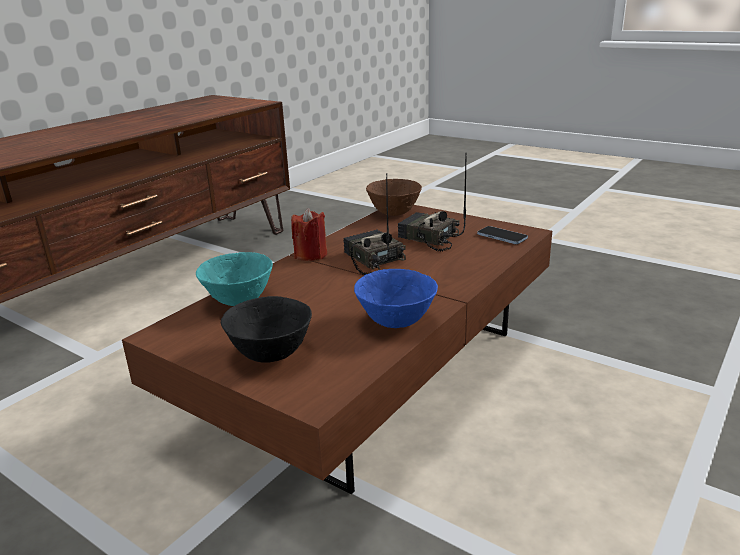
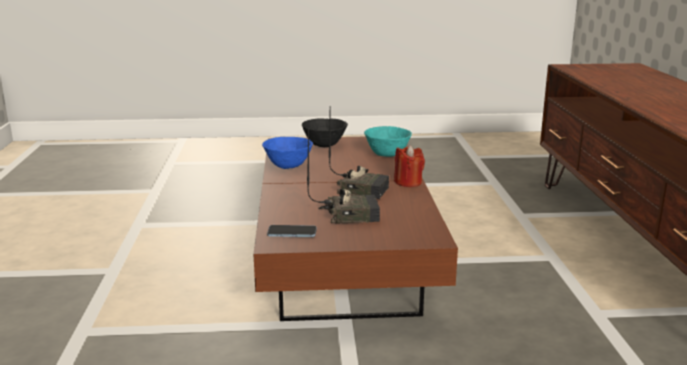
camera: 140 degrees right, 5 degrees down
brown bowl [366,179,422,216] -> none

